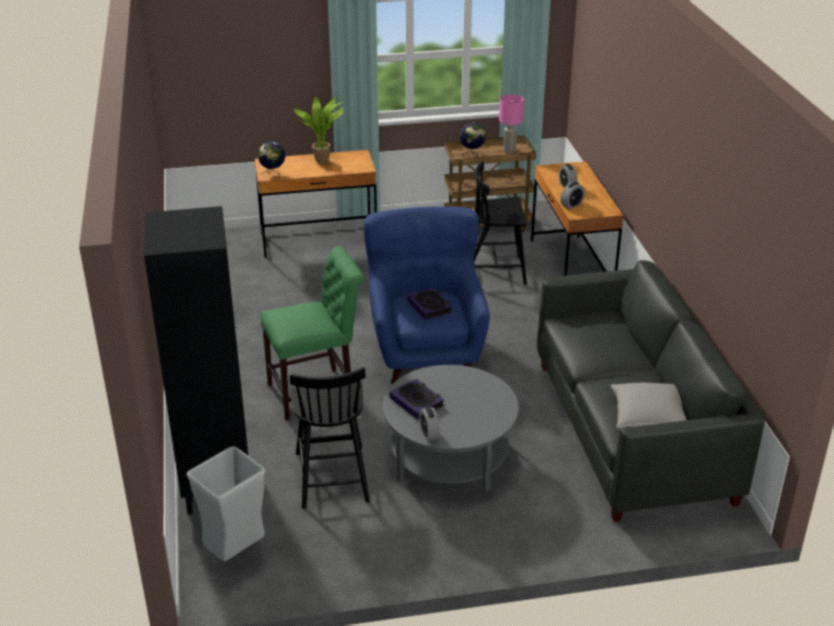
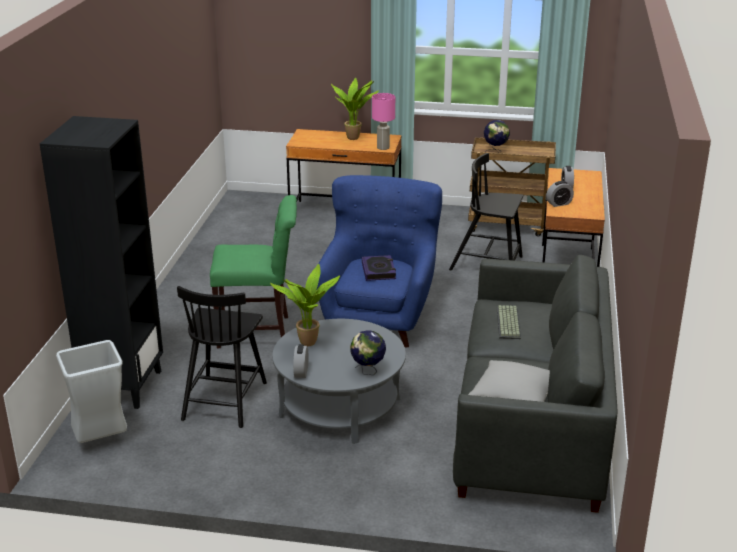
camera: 20 degrees right, 5 degrees down
globe [258,141,285,176] -> globe moved to [350,330,386,375]
book [390,379,444,419] -> potted plant [270,264,340,346]
pink table lamp [499,94,524,153] -> pink table lamp moved to [372,93,395,150]
none -> keyboard [497,305,521,339]

